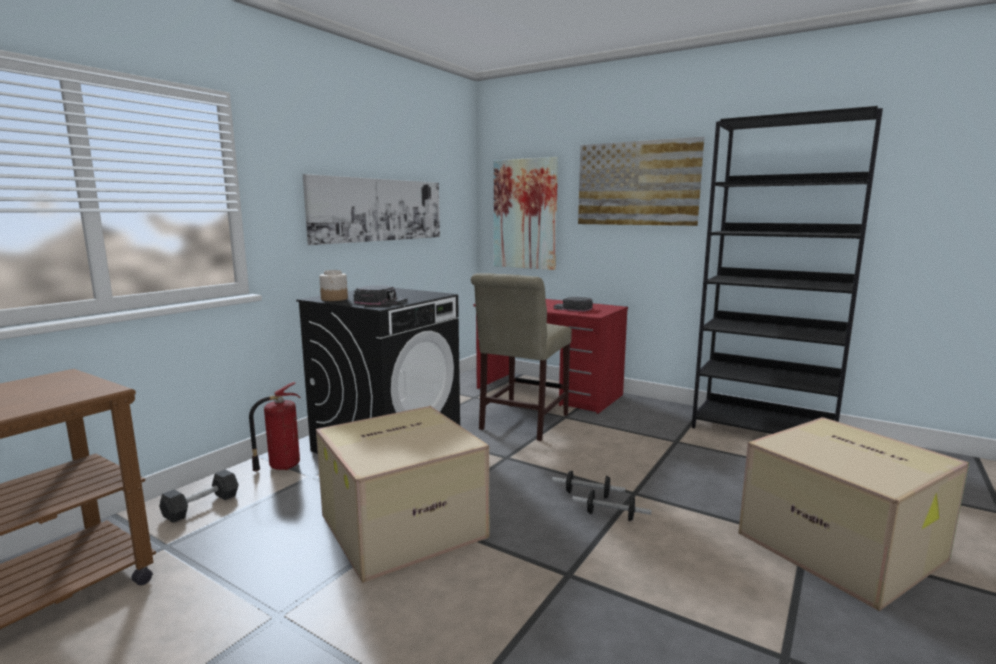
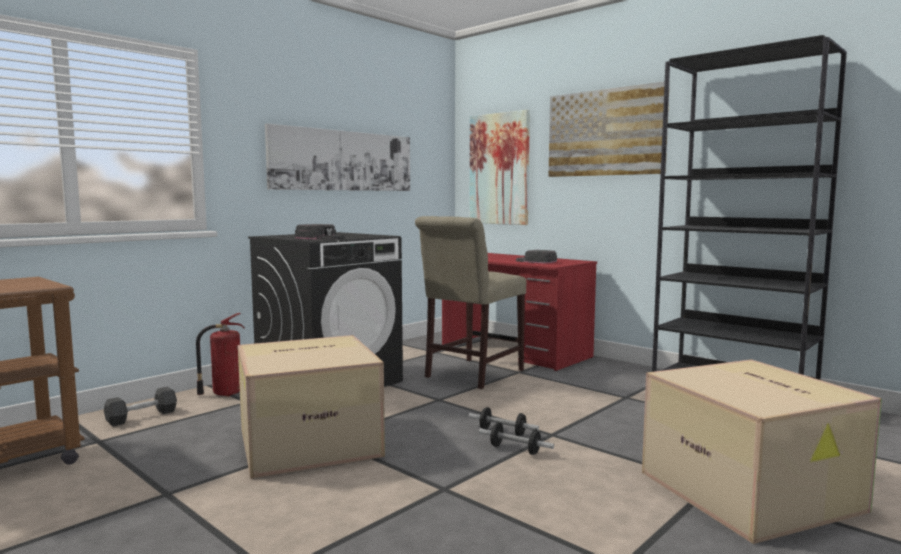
camera: 10 degrees right, 5 degrees down
jar [319,270,348,301] -> none

